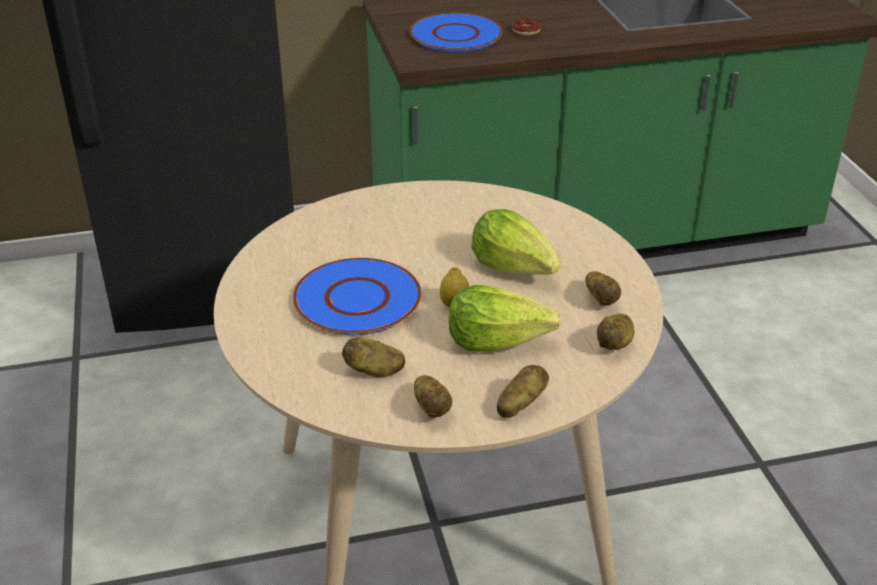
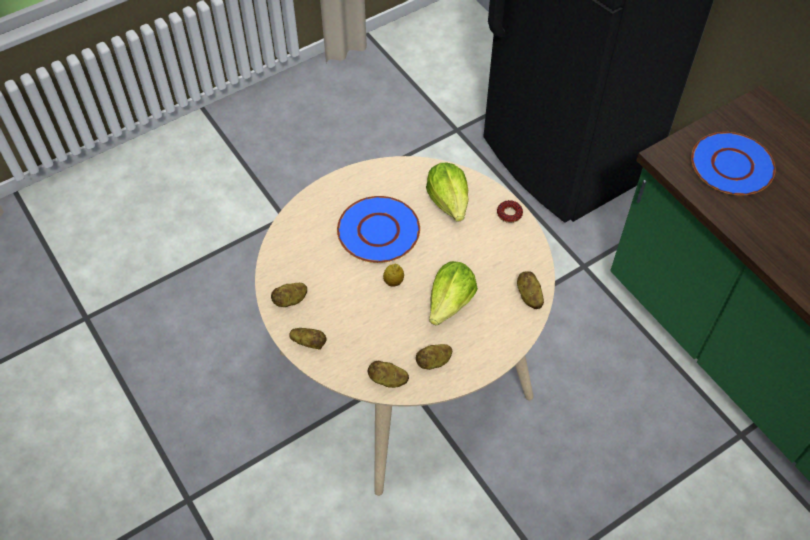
camera: 70 degrees right, 20 degrees up
potato [342,337,405,377] -> potato moved to [517,271,544,309]
lettuce [449,285,561,352] -> lettuce moved to [426,163,469,222]
donut [512,18,541,36] -> donut moved to [497,200,523,223]

